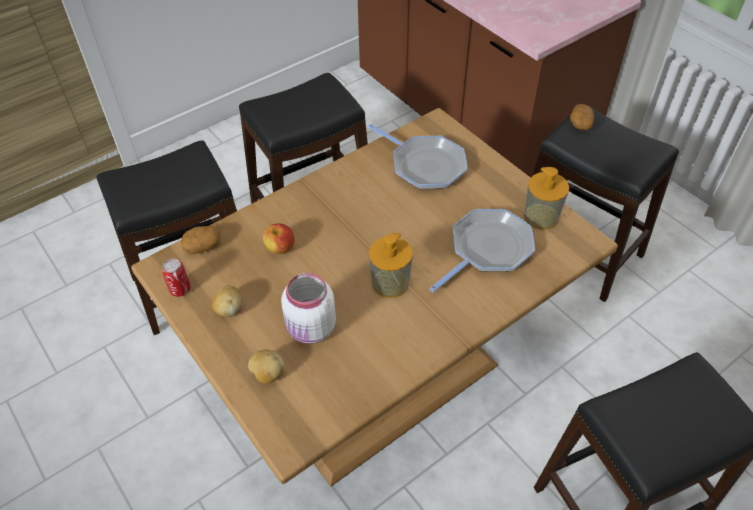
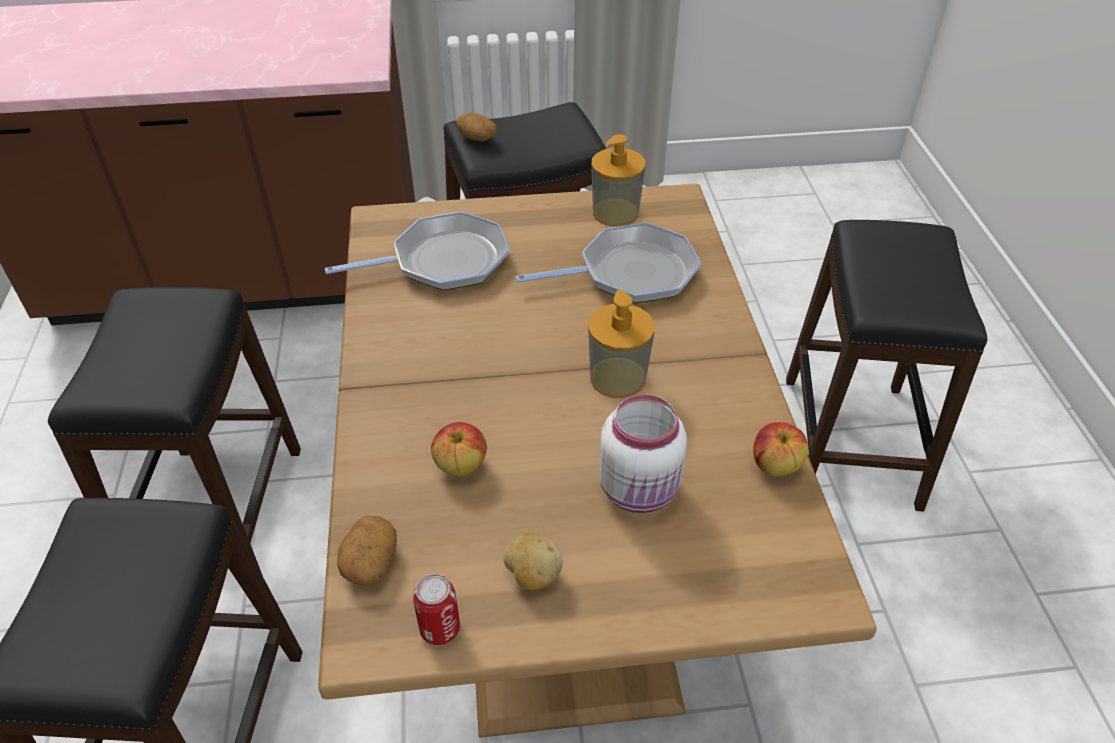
camera: 60 degrees left, 5 degrees down
potato [248,350,284,384] -> none
frying pan [429,209,535,292] -> frying pan turned 90 degrees clockwise [516,223,701,303]
none -> apple [753,422,809,476]

